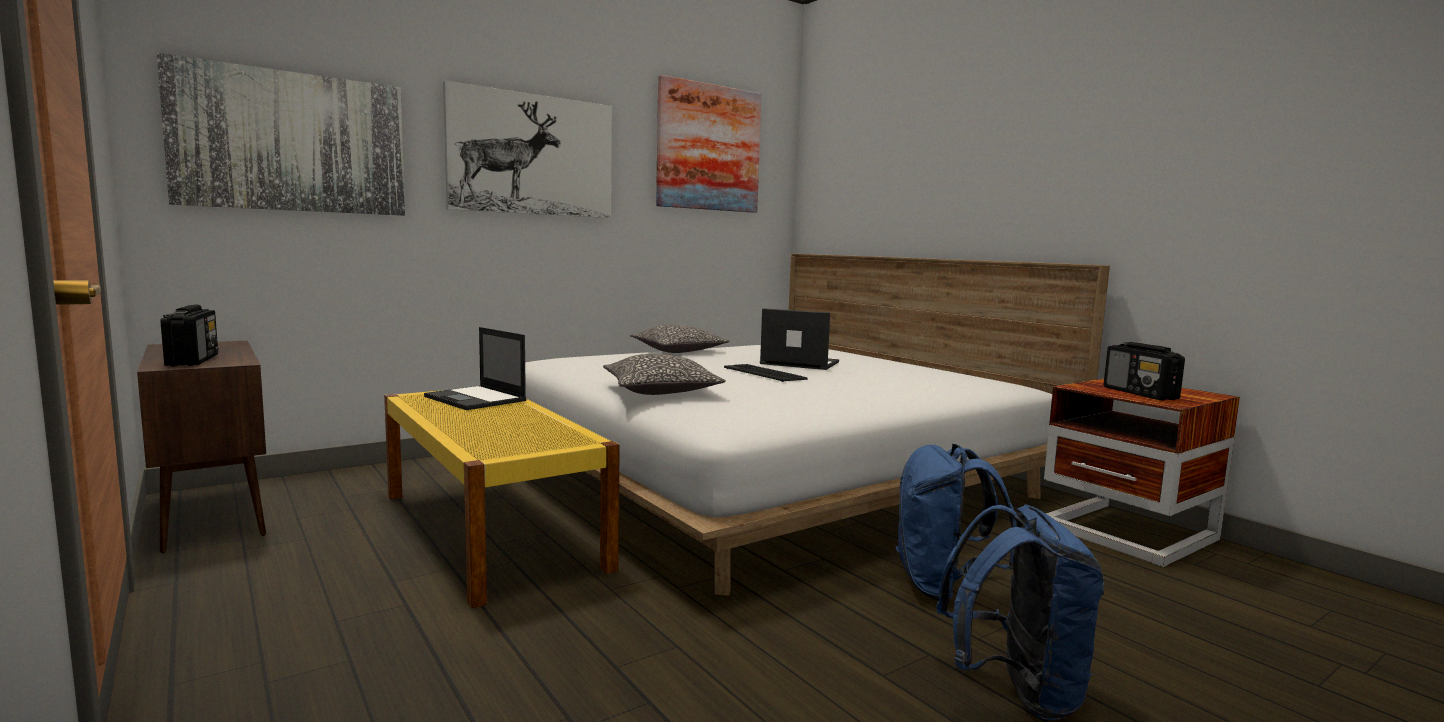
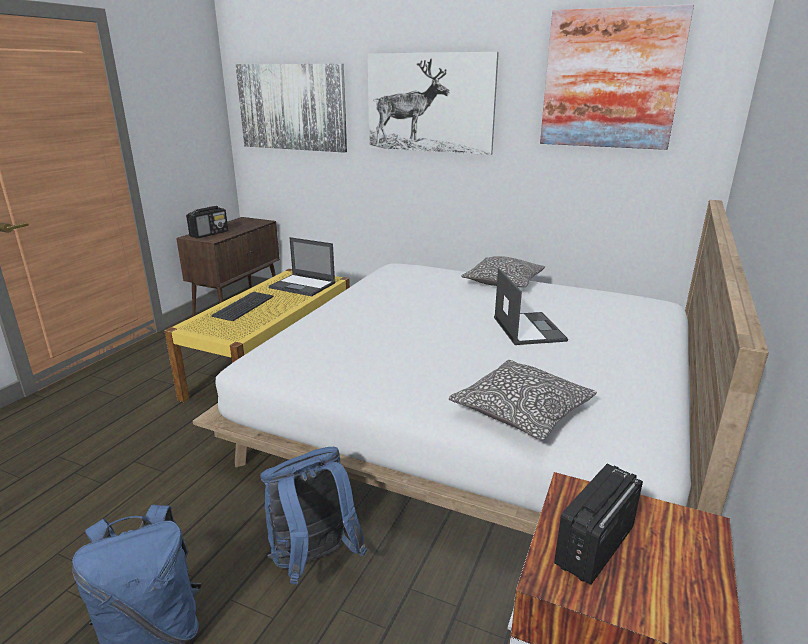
camera: 60 degrees right, 15 degrees up
laptop [424,327,526,410] -> laptop turned 75 degrees counterclockwise [269,237,335,296]
pillow [603,354,726,395] -> pillow moved to [449,360,597,440]
keyboard [724,364,807,382] -> keyboard moved to [211,292,274,321]

